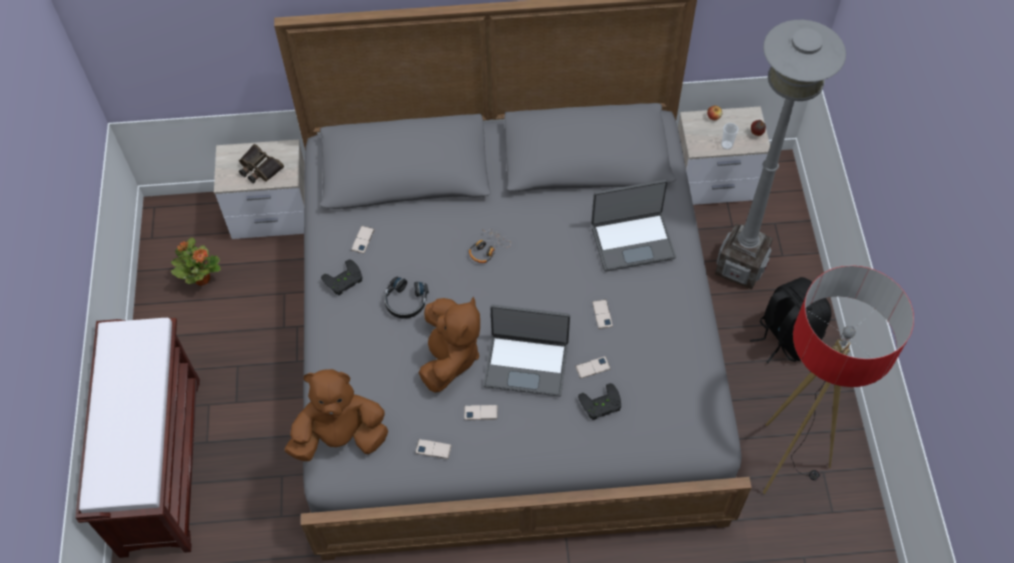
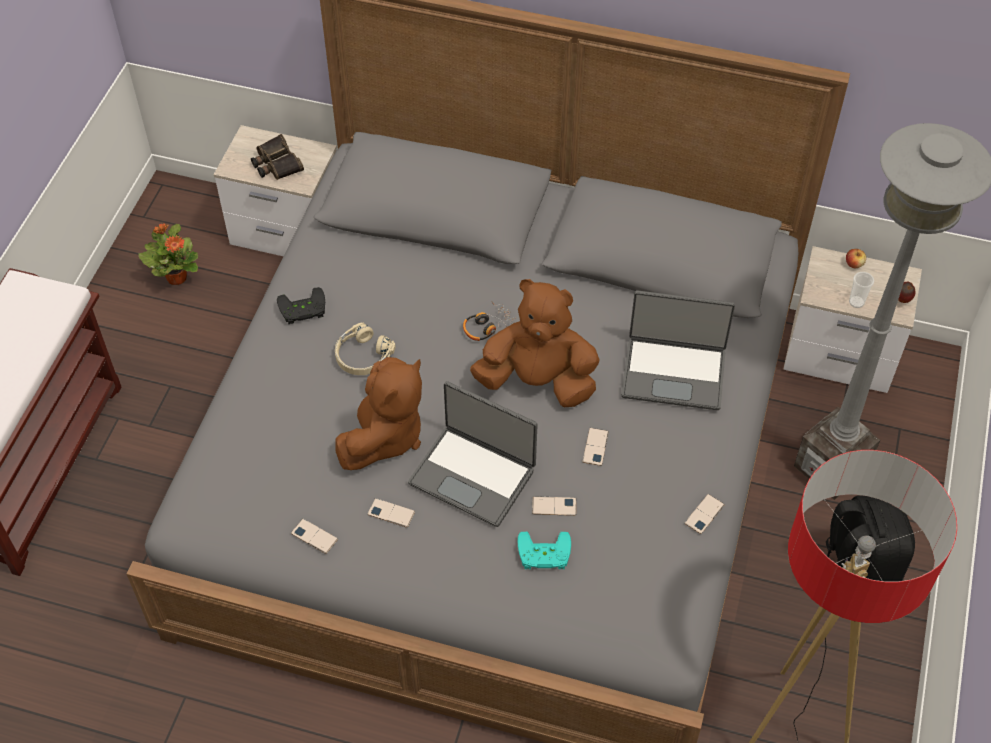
camera: 20 degrees right, 5 degrees down
brown plush toy [285,369,388,461] -> brown plush toy moved to [470,279,600,407]
phone [351,226,375,253] -> phone moved to [684,494,725,534]
black headphones [384,277,429,319] -> beige headphones [335,323,395,375]
black game controller [578,383,621,420] -> turquoise game controller [518,532,571,569]

